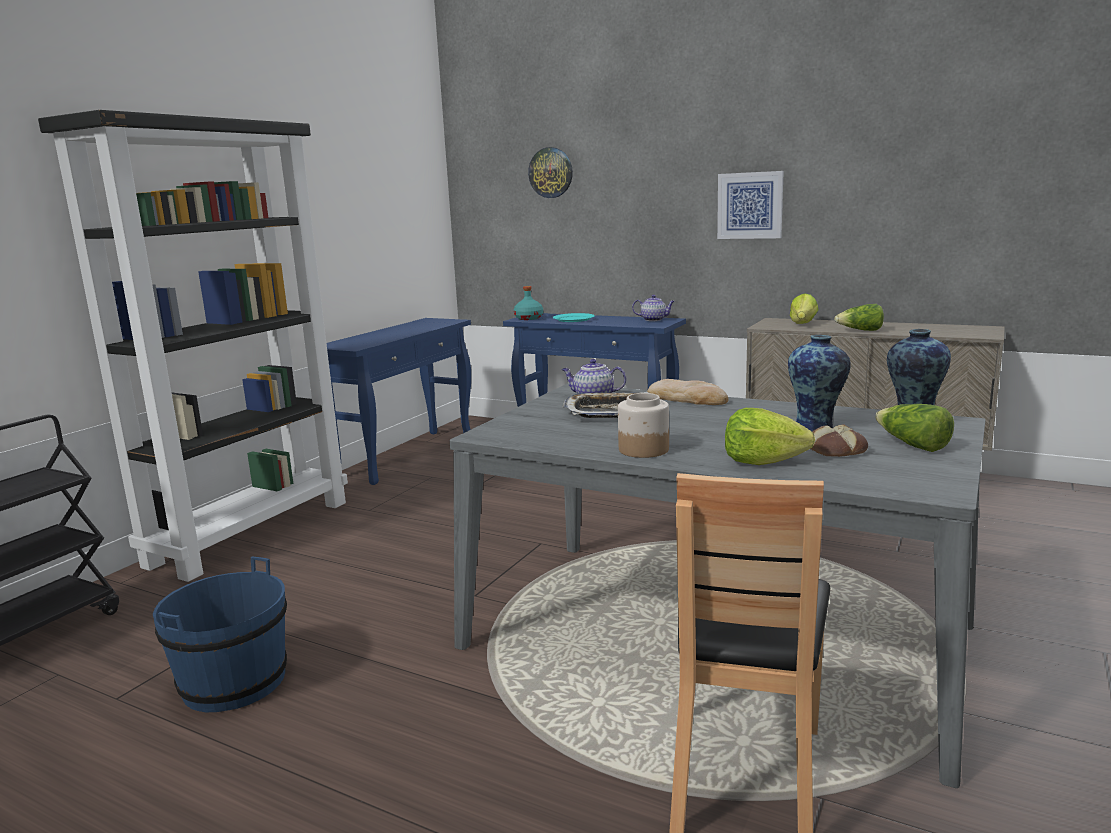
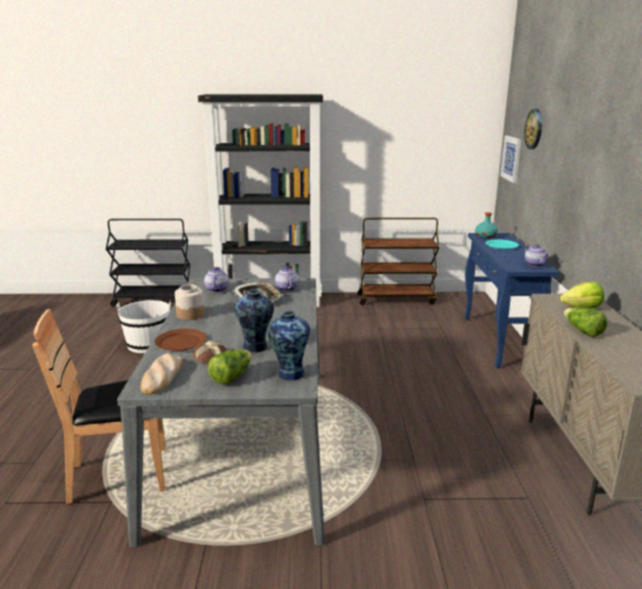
camera: 60 degrees right, 5 degrees up
blue bucket [153,556,287,712] -> white bucket [116,300,171,353]
blue console table [326,318,471,485] -> brown cart [358,218,439,305]
bread [647,379,729,405] -> bread moved to [141,353,183,395]
picture [717,171,784,239] -> picture moved to [500,136,521,183]
lettuce [725,408,815,465] -> brown plate [155,329,207,351]
none -> teapot [204,267,229,292]

